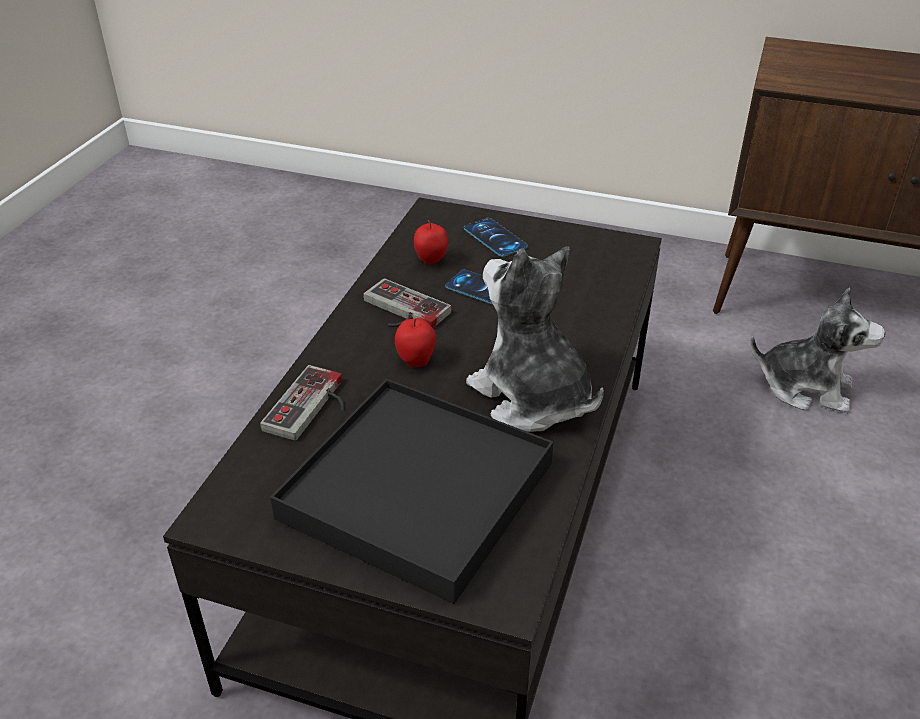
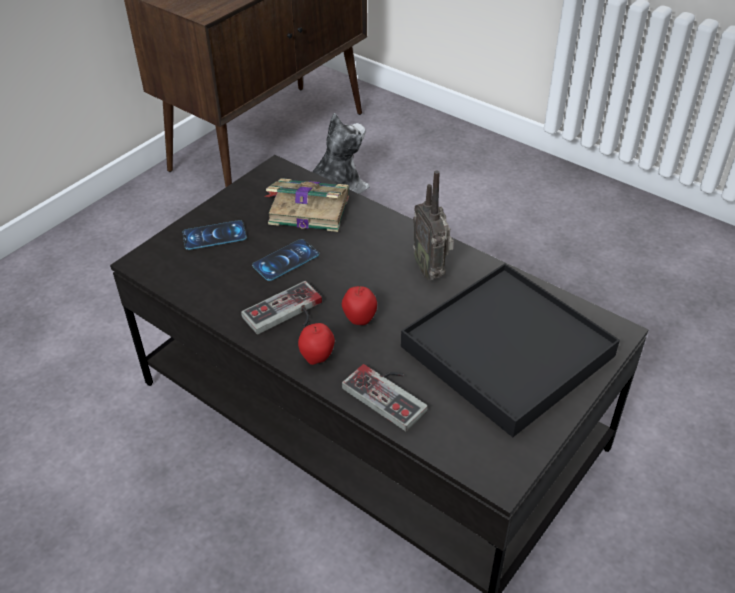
camera: 70 degrees left, 5 degrees up
apple [414,220,448,265] -> apple moved to [298,323,335,365]
plush toy [466,246,604,432] -> radio [413,170,454,280]
none -> book [264,178,349,232]

